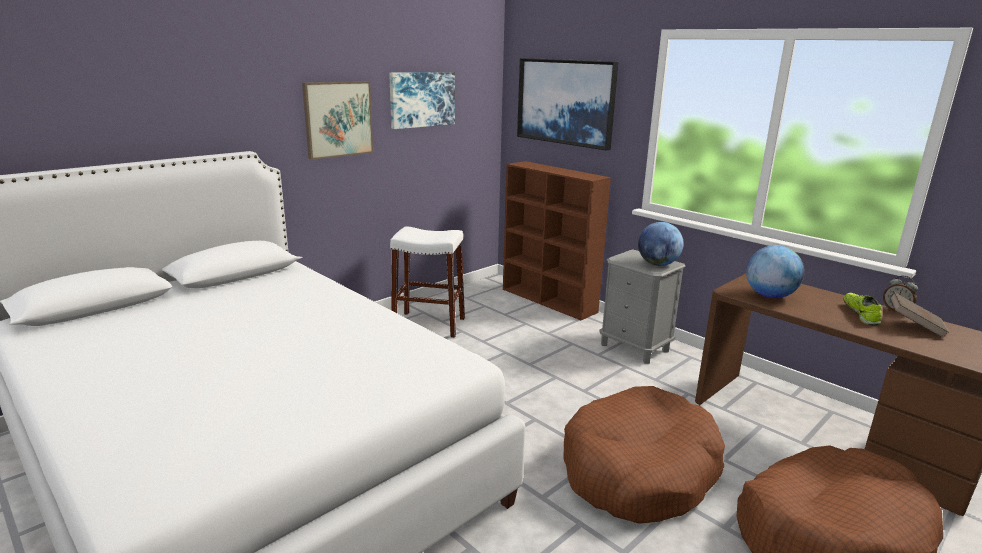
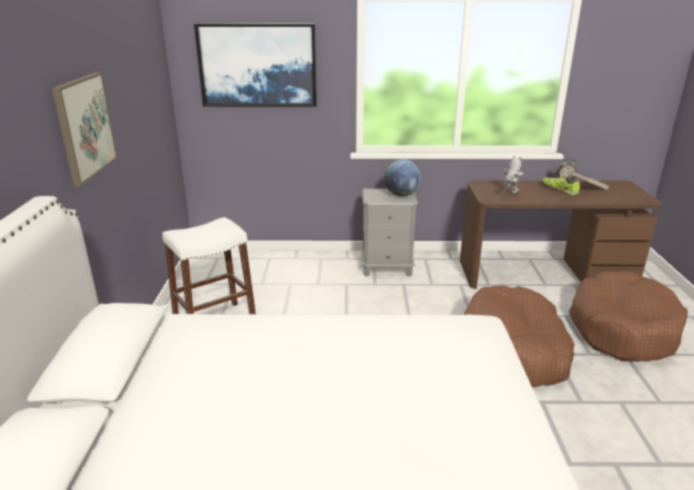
camera: 45 degrees left, 5 degrees up
picture [389,72,455,129] -> none
brown bookcase [503,161,611,320] -> none
globe [746,245,805,298] -> toy robot [503,156,523,195]

